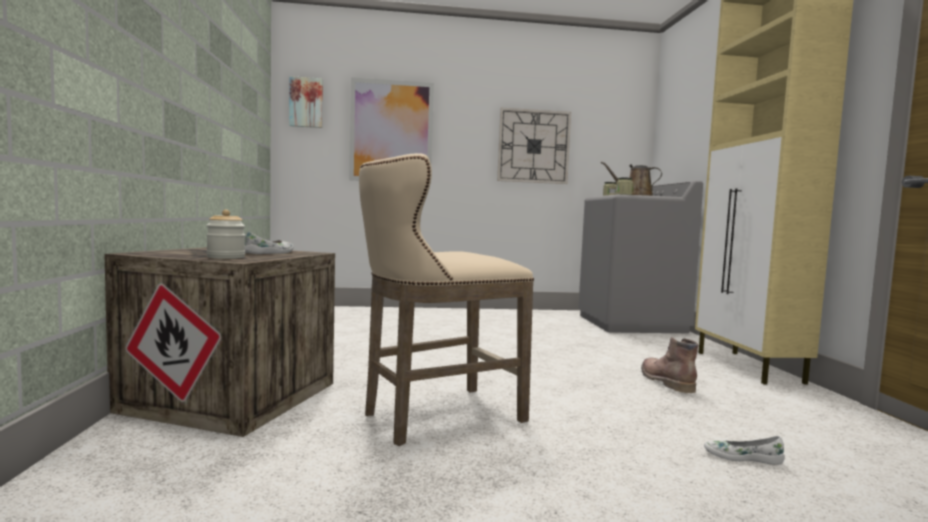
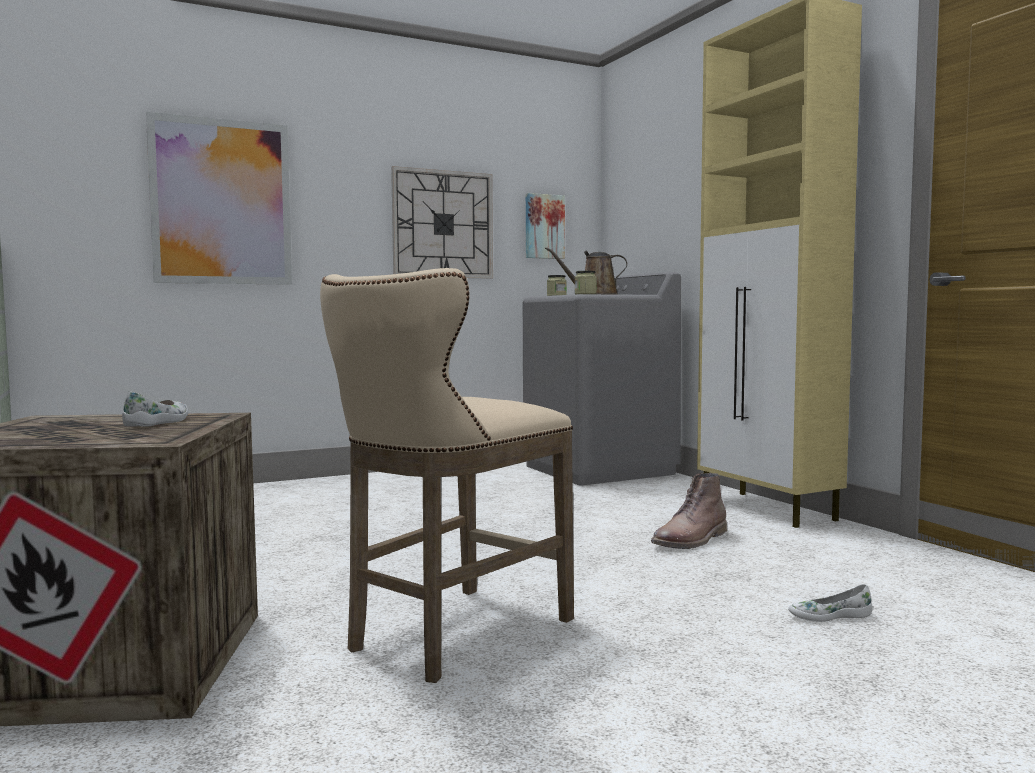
camera: 20 degrees left, 0 degrees up
jar [206,210,245,259] -> none
picture [289,76,323,128] -> picture moved to [526,193,565,259]
brown boot [641,337,698,393] -> brown boot turned 105 degrees counterclockwise [651,473,727,549]

